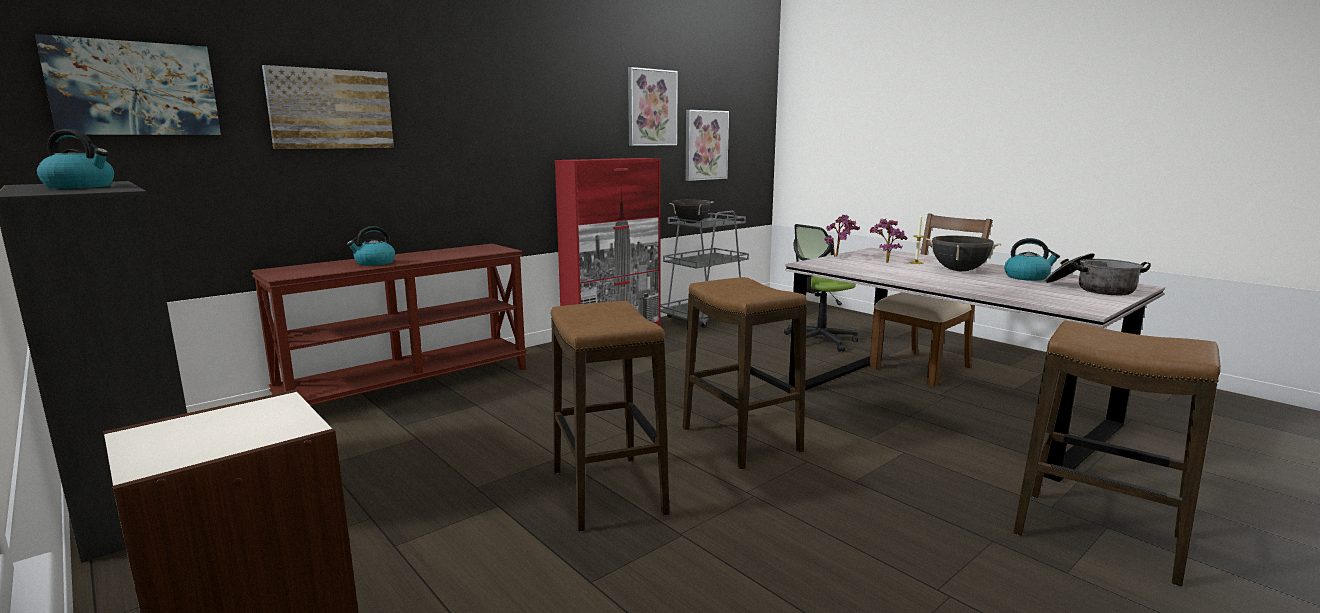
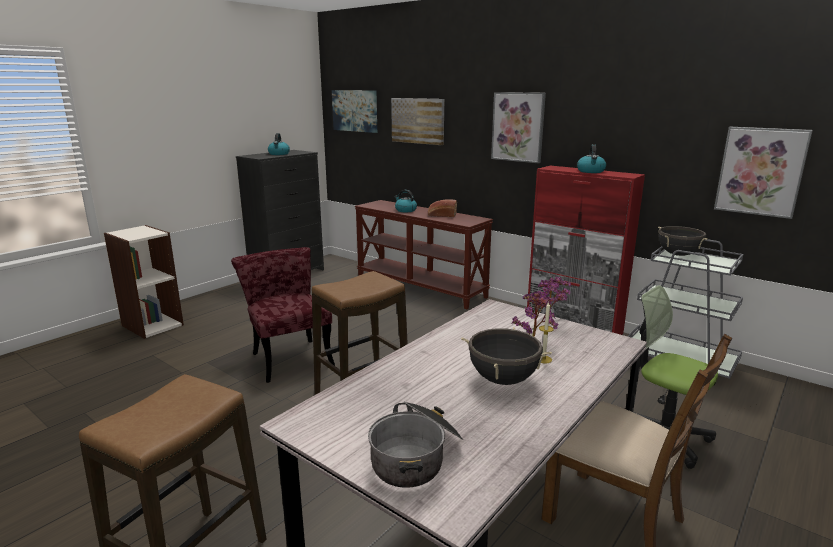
camera: 80 degrees right, 5 degrees up
stool [551,301,669,532] -> red chair [231,247,335,383]
picture [628,67,678,146] -> picture moved to [491,92,546,163]
kettle [1004,238,1060,281] -> kettle moved to [577,144,606,173]
none -> bread [428,199,457,217]

